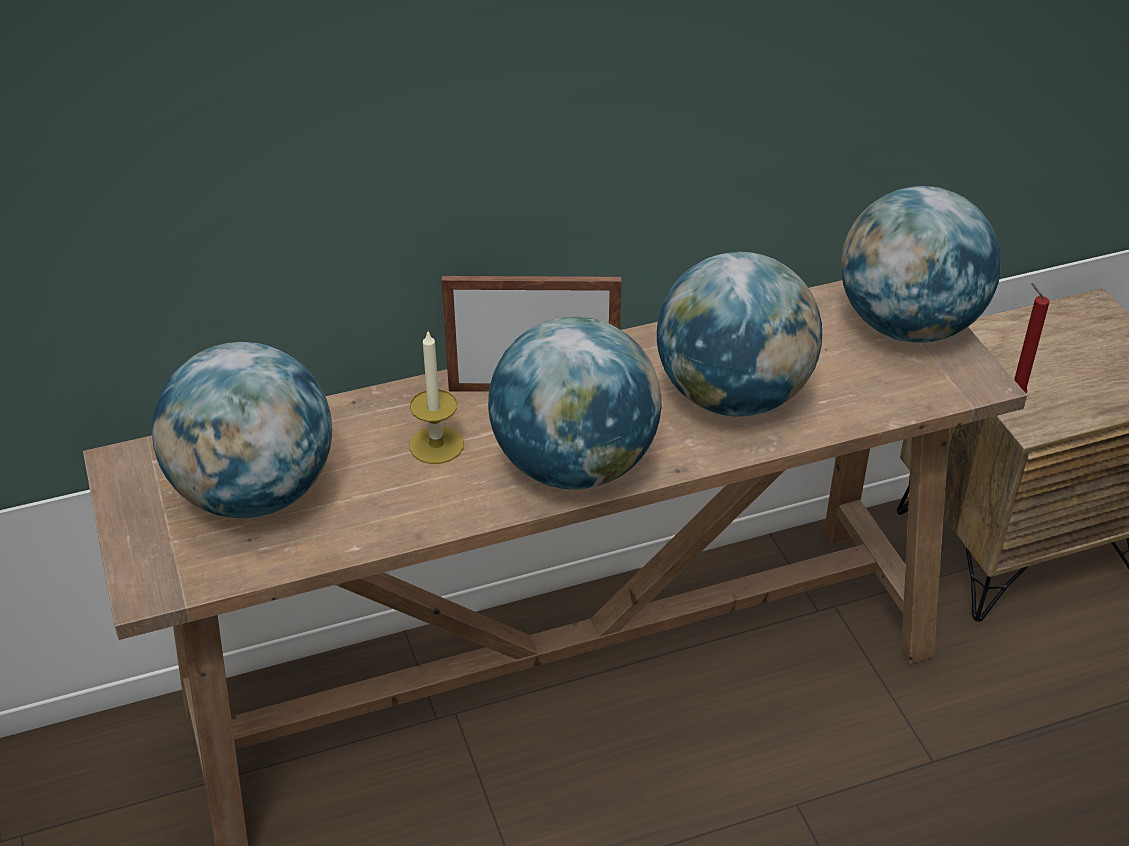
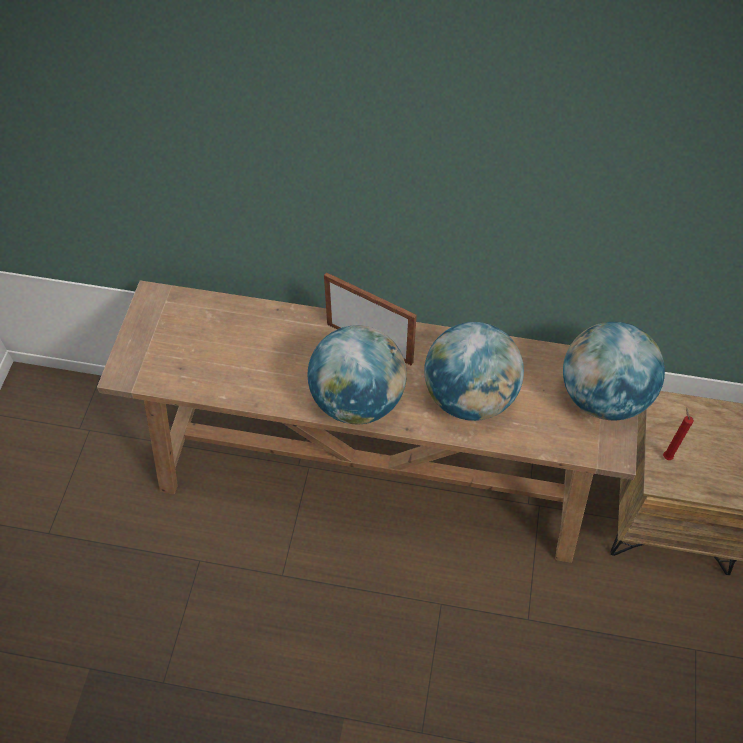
camera: 30 degrees right, 15 degrees up
globe [152,342,332,518] -> none
candle [409,332,464,464] -> none

